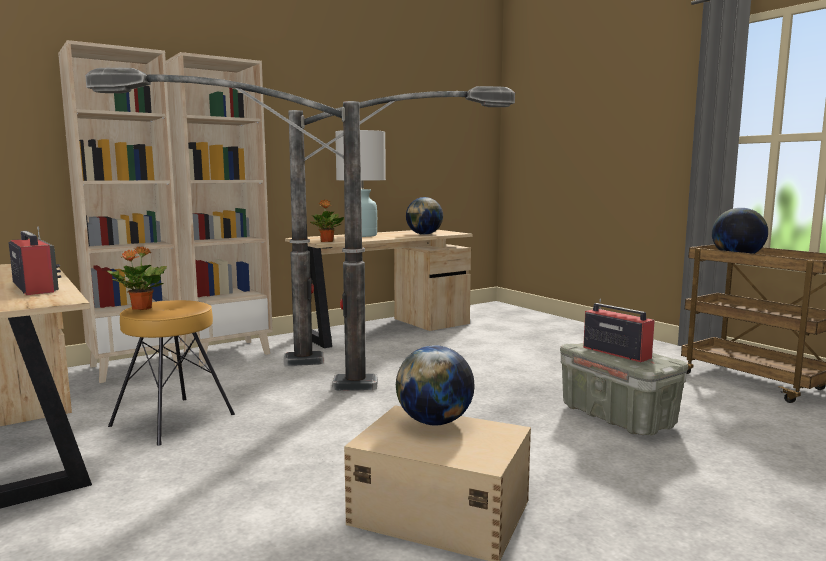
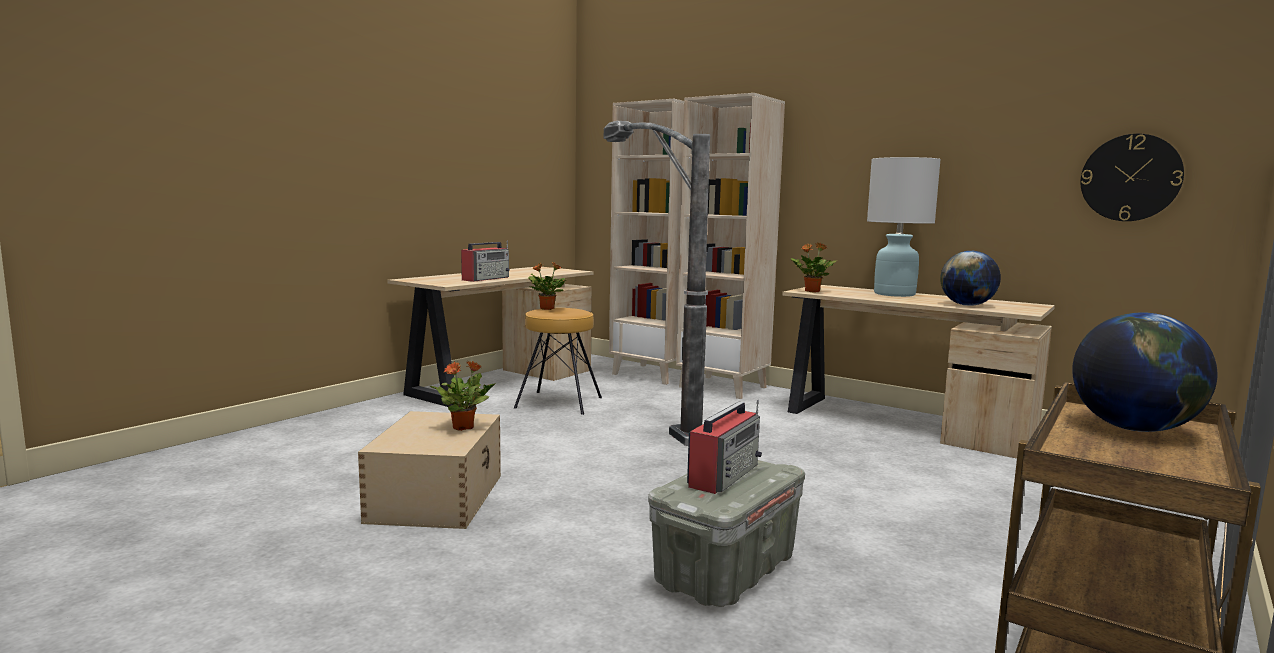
camera: 70 degrees right, 0 degrees up
floor lamp [284,86,515,366] -> none
globe [396,345,475,425] -> potted plant [430,361,496,431]
none -> wall clock [1081,134,1184,221]

